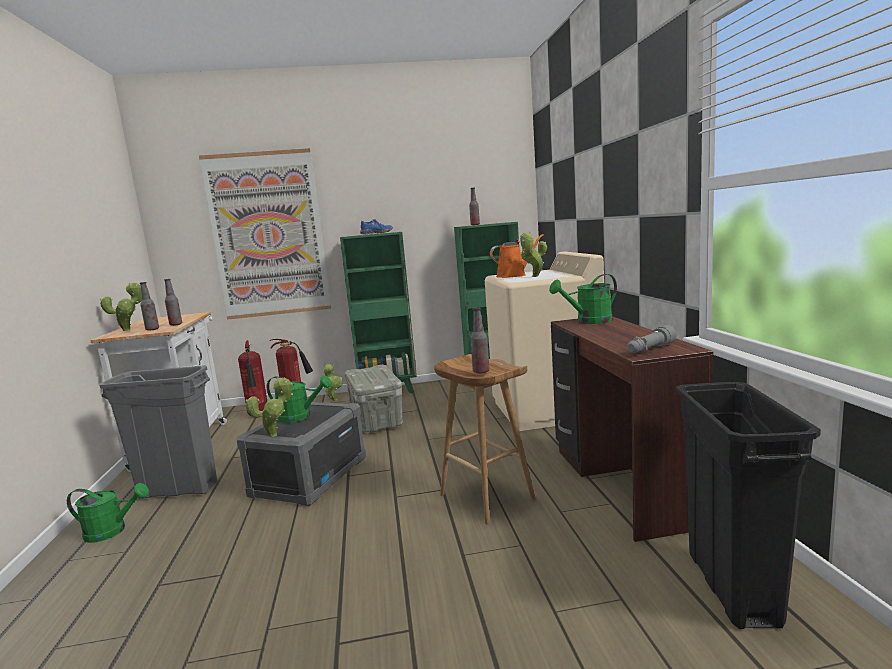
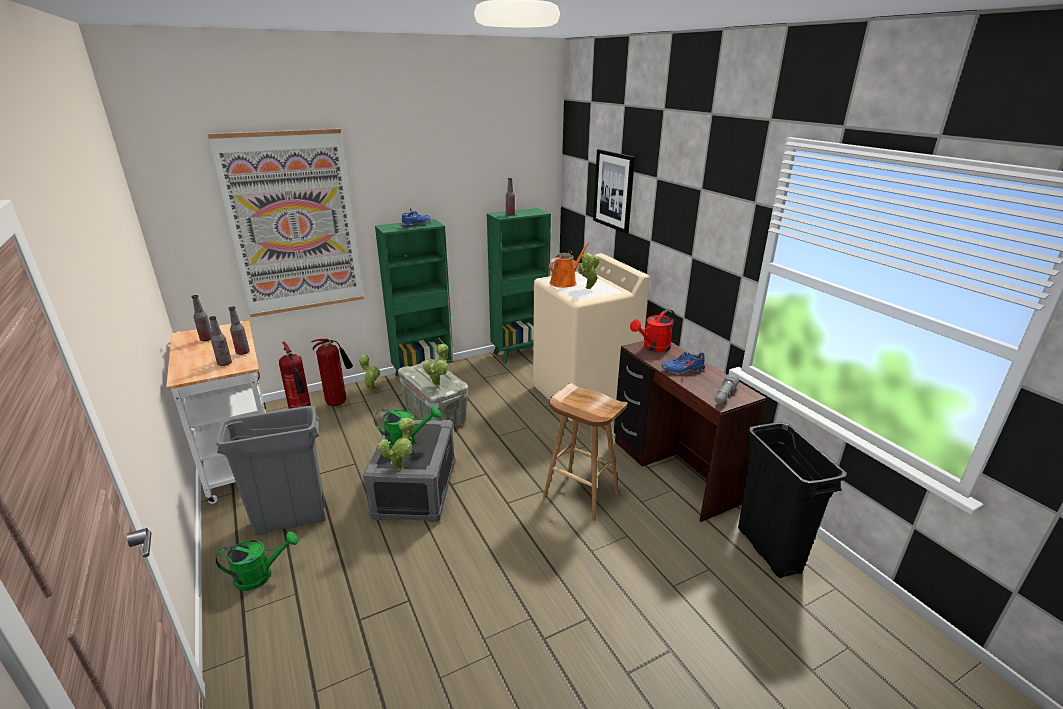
camera: 20 degrees left, 15 degrees up
potted plant [100,282,142,331] -> potted plant moved to [423,344,449,386]
bottle [470,308,490,373] -> bottle moved to [191,295,212,341]
green watering can [549,274,617,324] -> red watering can [630,309,675,352]
none -> picture [593,149,635,233]
none -> blue shoe [661,352,705,374]

